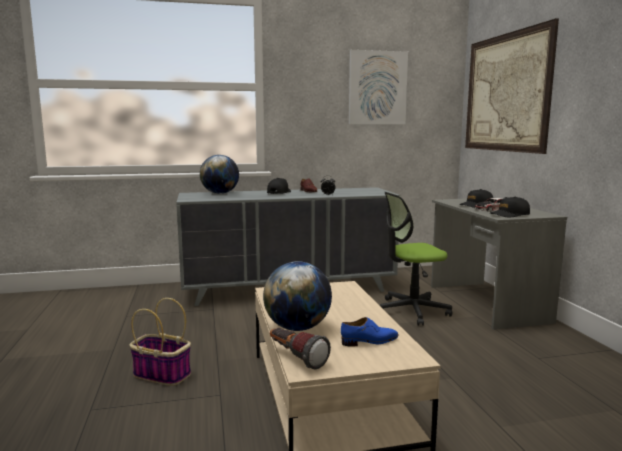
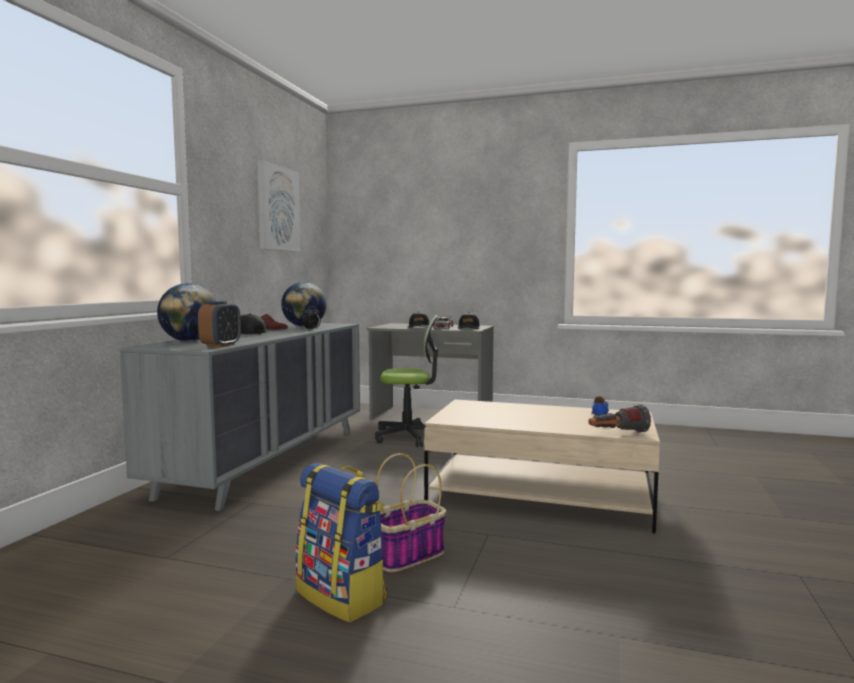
camera: 60 degrees left, 5 degrees down
globe [263,261,332,331] -> globe moved to [281,282,327,327]
office chair [380,192,452,326] -> office chair turned 105 degrees counterclockwise [375,315,438,447]
picture [465,18,559,154] -> none
none -> alarm clock [198,301,241,347]
none -> backpack [295,463,387,623]

